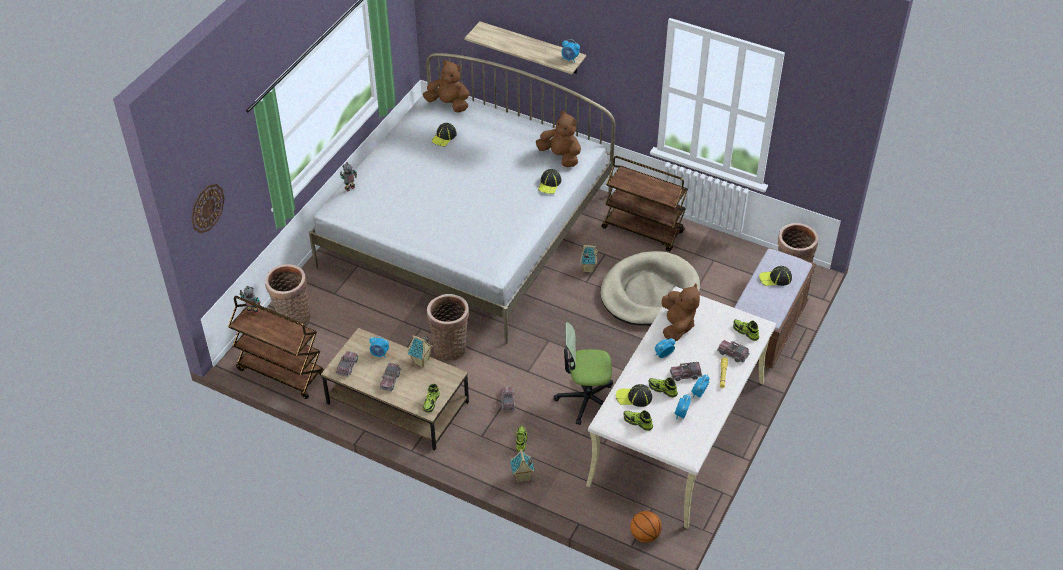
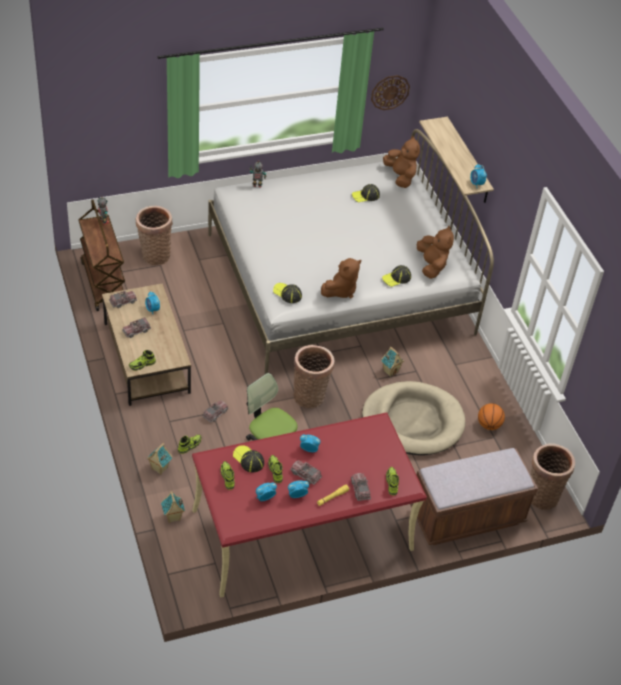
camera: 40 degrees right, 0 degrees up
wall clock [191,184,225,233] -> wall clock moved to [371,75,410,110]
toy house [407,335,433,367] -> toy house moved to [161,491,185,523]
basket [427,294,469,361] -> basket moved to [294,345,334,408]
beige desk [586,286,776,529] -> red desk [192,412,427,598]
brown cart [602,156,688,252] -> none
basketball [630,511,662,543] -> basketball moved to [478,403,505,430]
brown plush toy [662,284,700,341] -> brown plush toy moved to [321,258,361,298]
cap [759,266,792,286] -> cap moved to [273,283,302,303]

